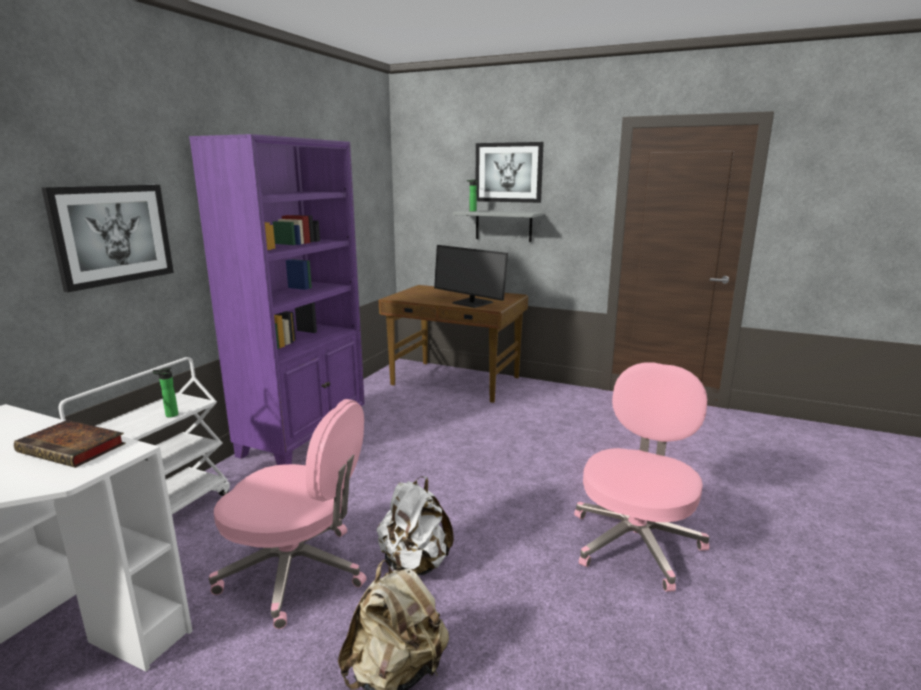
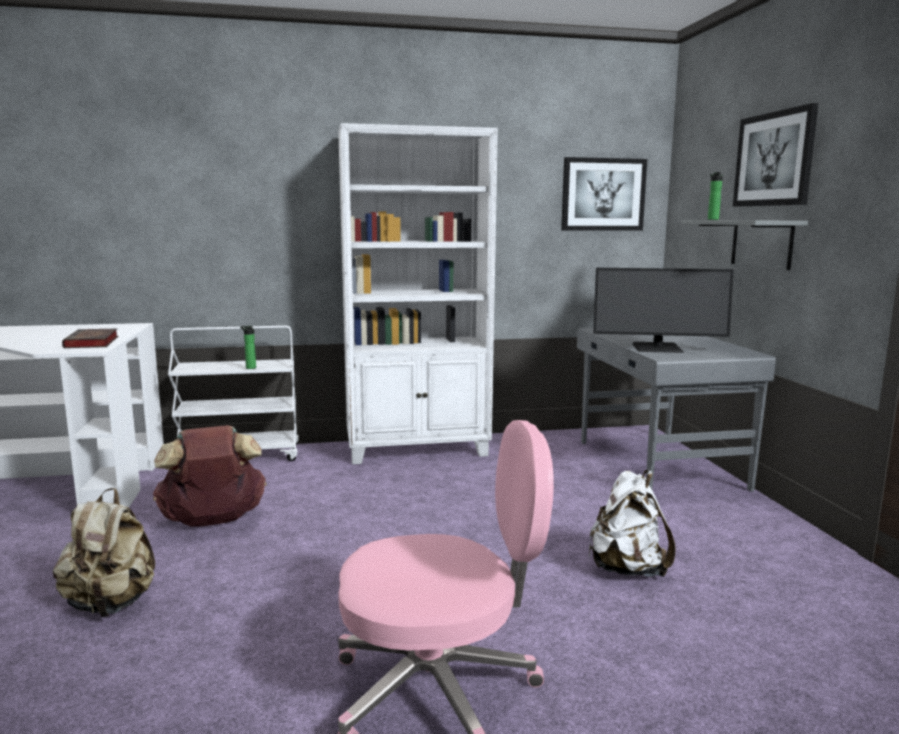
camera: 55 degrees right, 5 degrees down
picture [41,185,174,292] -> picture moved to [561,157,647,231]
purple bookcase [189,134,365,465] -> white bookcase [338,123,498,464]
pink office chair [209,399,367,629] -> brown backpack [153,425,267,527]
white backpack [377,476,454,575] -> white backpack moved to [588,470,676,577]
brown desk [379,285,528,403] -> grey desk [577,328,776,492]
monitor [434,245,508,308] -> monitor turned 90 degrees counterclockwise [593,268,734,353]

